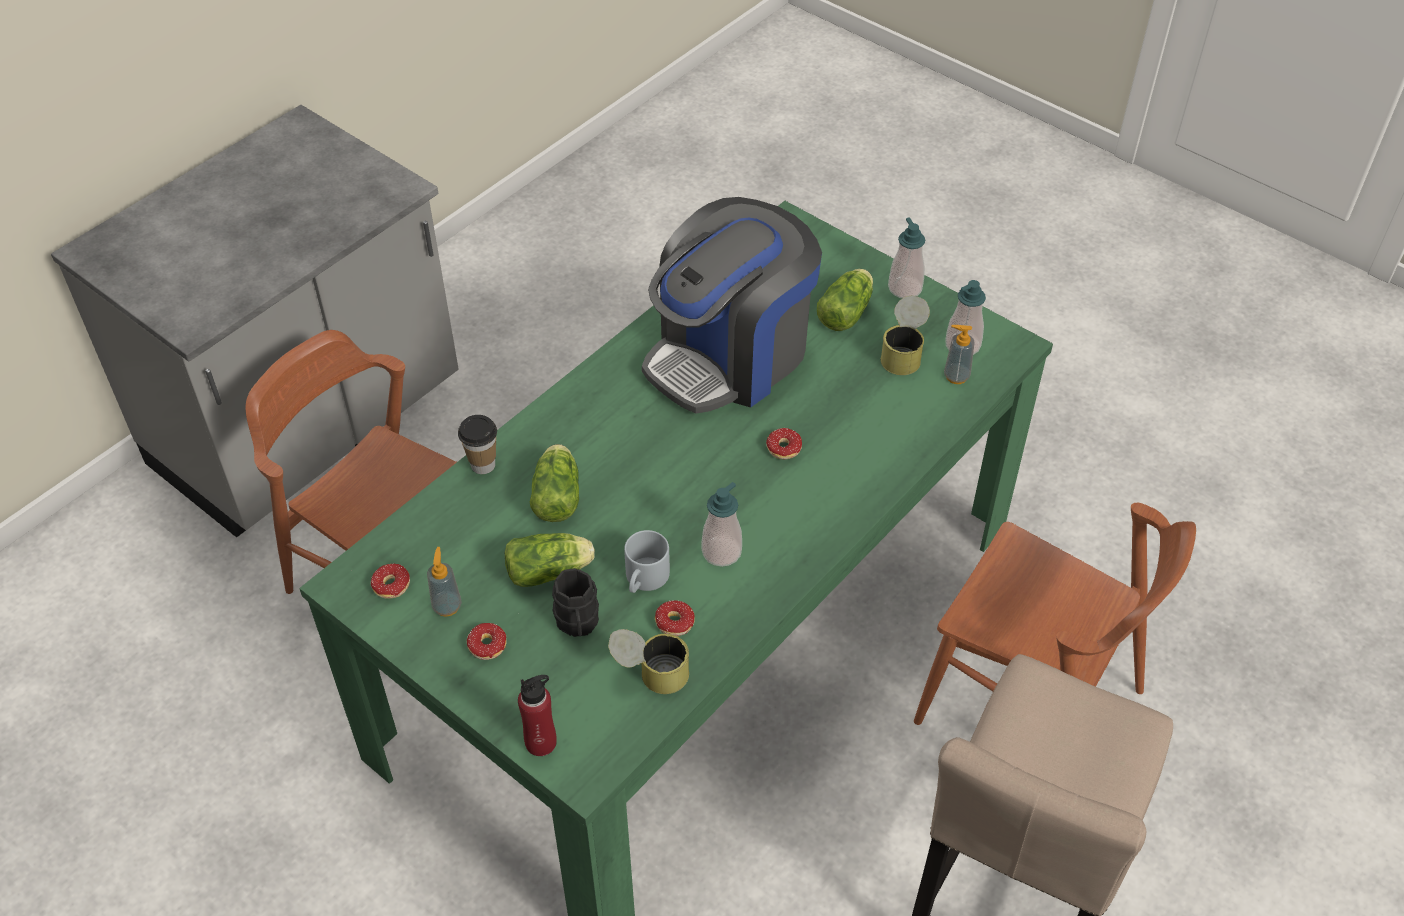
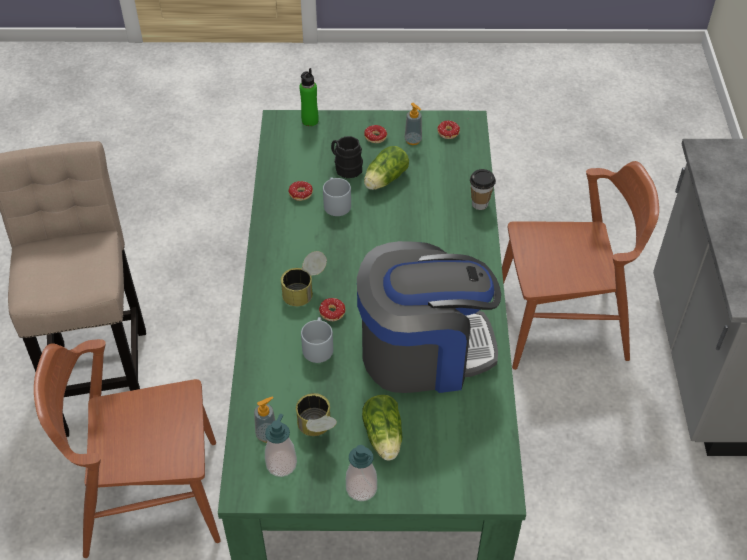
camera: 140 degrees right, 0 degrees up
red bottle [518,675,557,756] -> green bottle [299,68,319,126]
lettuce [530,444,579,522] -> none
can [608,629,689,694] -> can moved to [281,251,327,306]
coffee machine [642,197,822,414] -> coffee machine turned 75 degrees clockwise [357,241,501,393]
soap dispenser [702,482,742,567] -> none
none -> grey mug [301,317,333,363]

